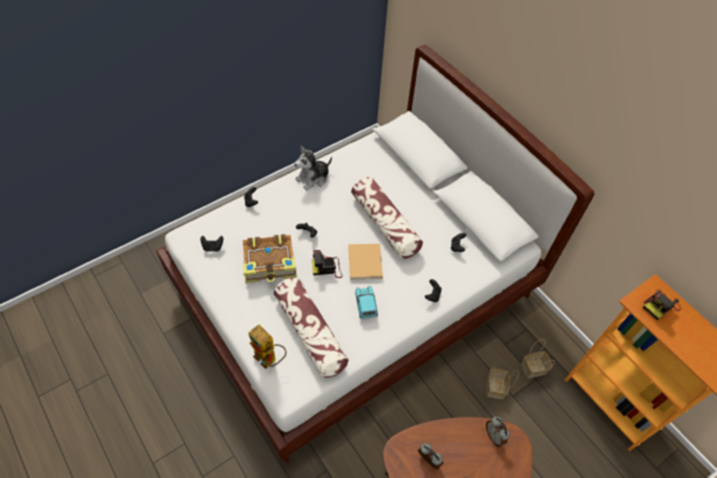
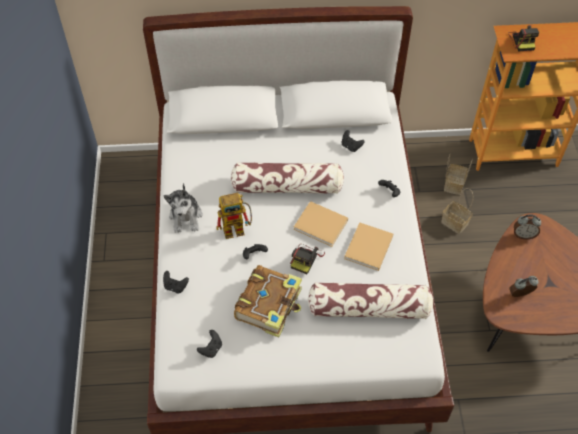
camera: 55 degrees left, 0 degrees up
toy robot [249,325,286,369] -> toy robot moved to [216,193,252,239]
turquoise toy car [355,286,378,319] -> beige book [344,222,393,271]

